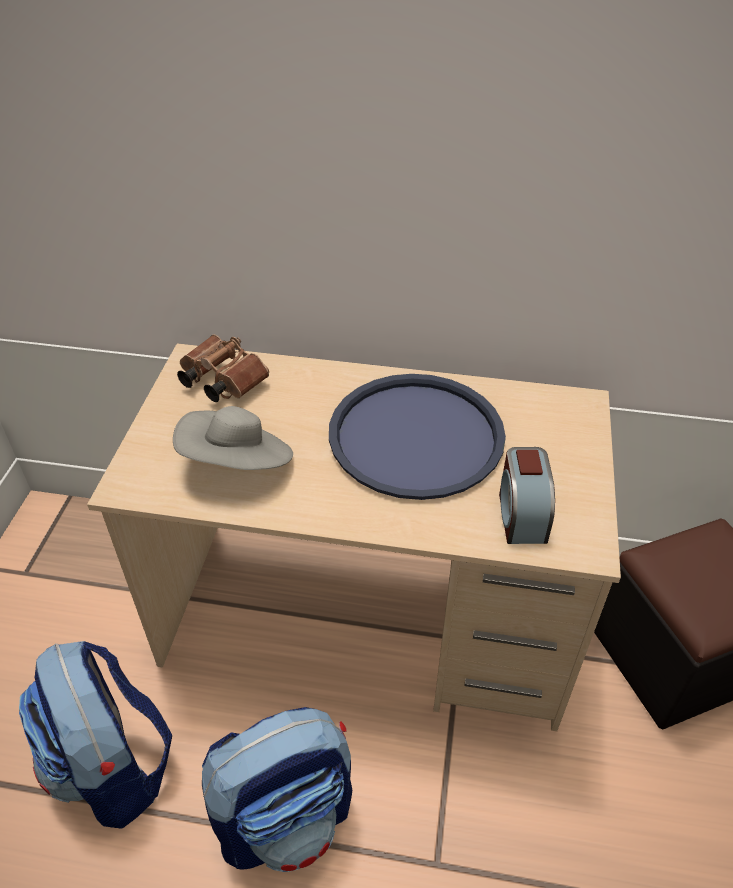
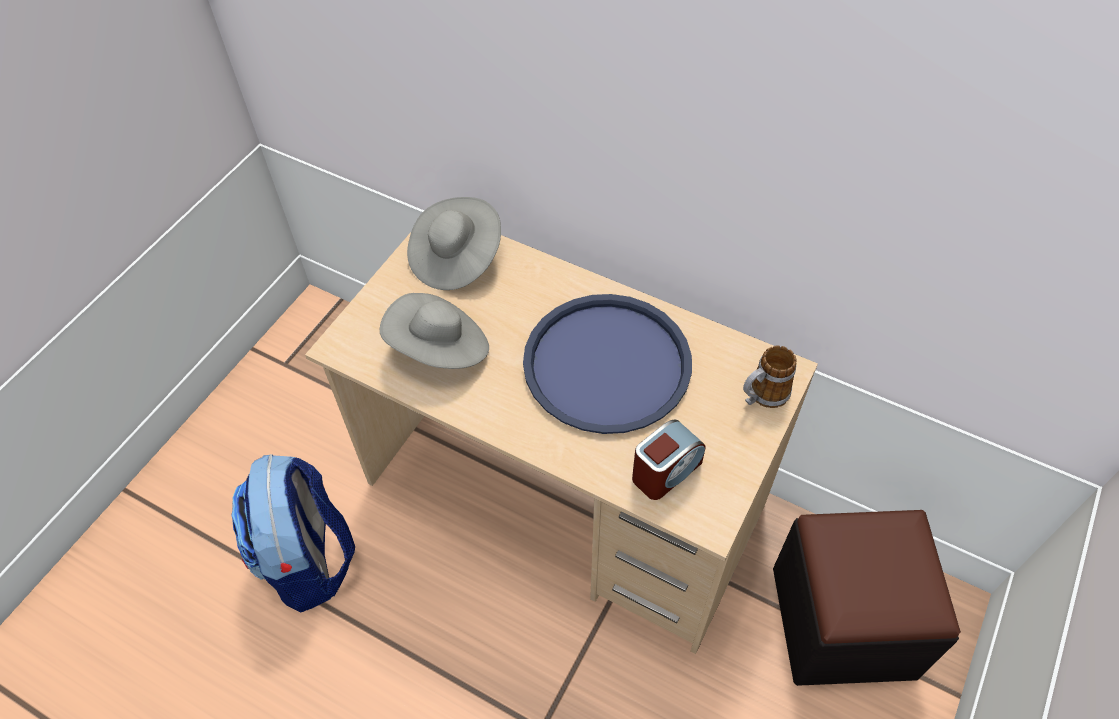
camera: 20 degrees right, 10 degrees up
brown binoculars [177,335,269,402] -> grey hat [407,197,501,290]
backpack [202,707,352,872] -> none
alarm clock [499,447,555,544] -> alarm clock turned 150 degrees counterclockwise [632,419,705,500]
none -> mug [743,345,797,408]

